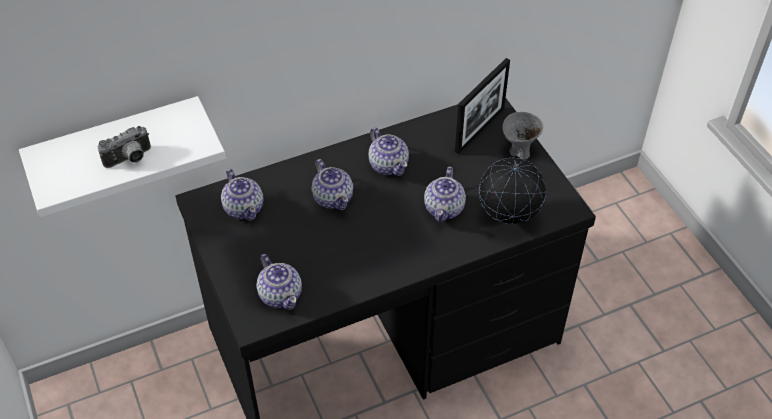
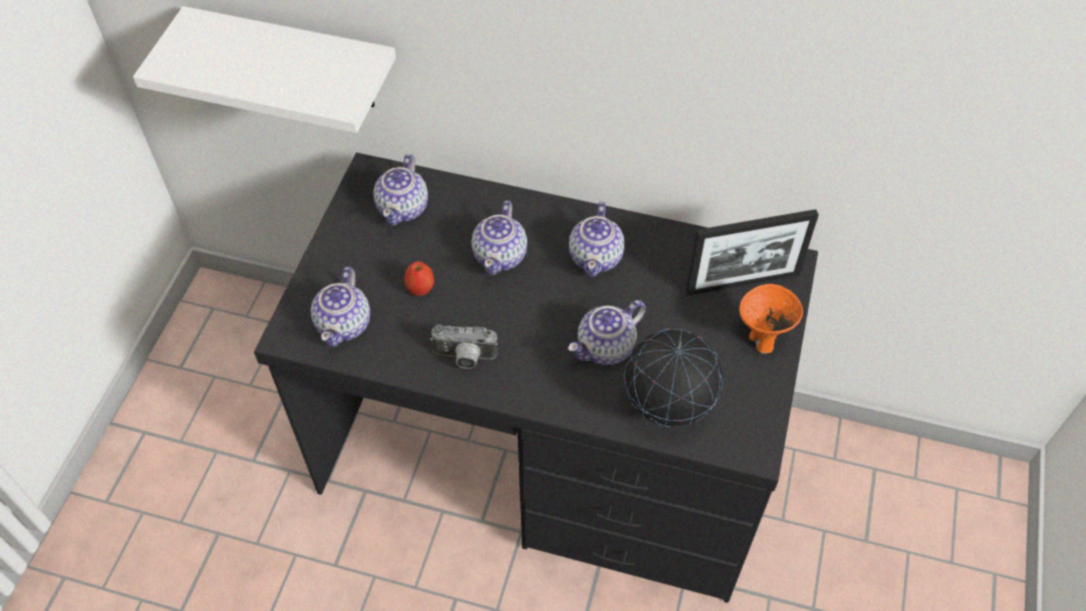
camera: 40 degrees right, 5 degrees up
camera [98,126,151,168] -> camera moved to [430,324,498,369]
grey bowl [502,112,543,160] -> orange bowl [739,284,803,354]
none -> apple [404,261,434,296]

